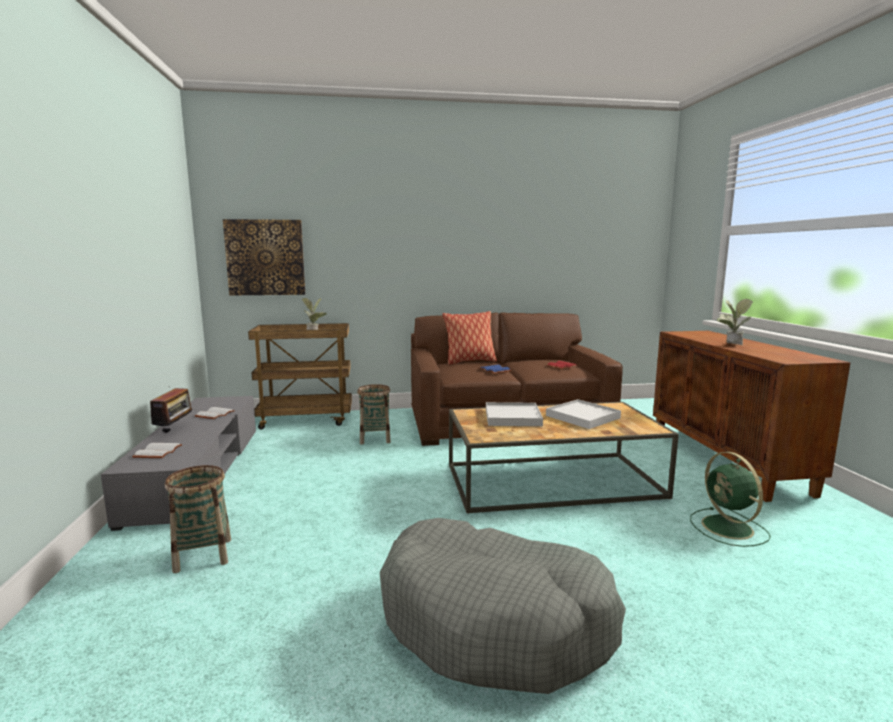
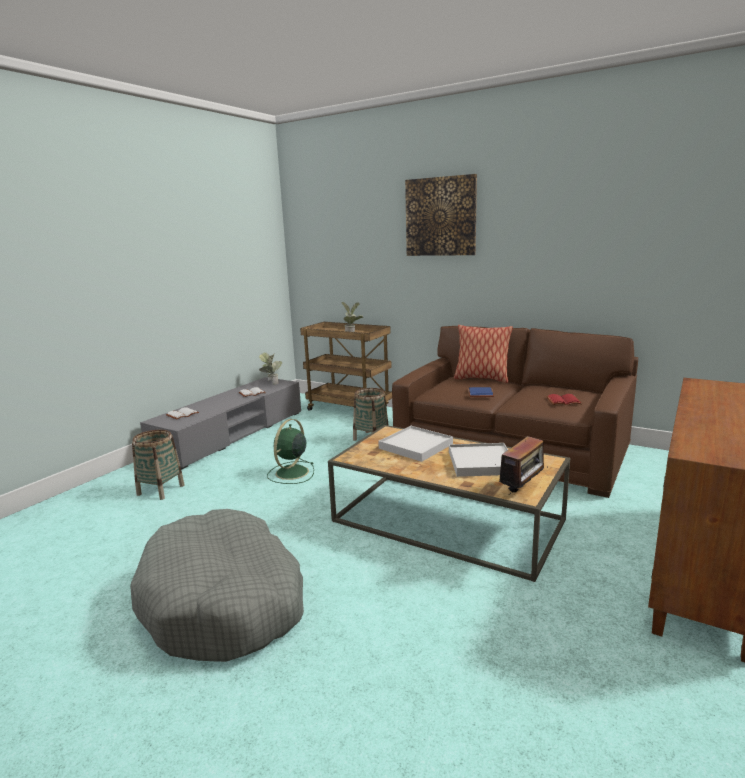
camera: 40 degrees right, 5 degrees up
radio [150,388,195,434] -> radio moved to [500,436,545,494]
picture [223,219,305,295] -> picture moved to [405,174,477,256]
green fan [690,452,771,547] -> green fan moved to [267,419,314,484]
potted plant [717,299,753,345] -> potted plant moved to [259,352,282,385]

